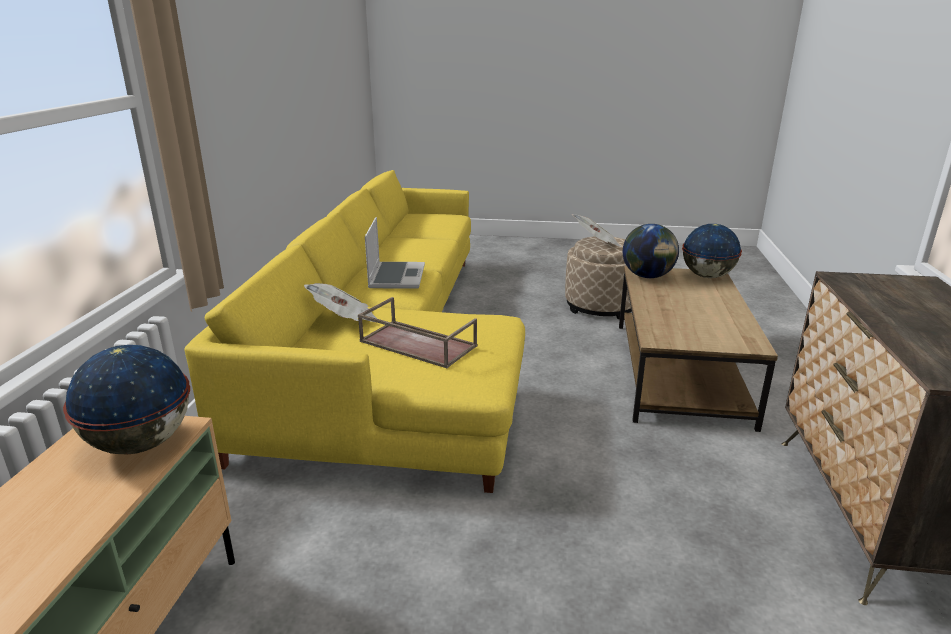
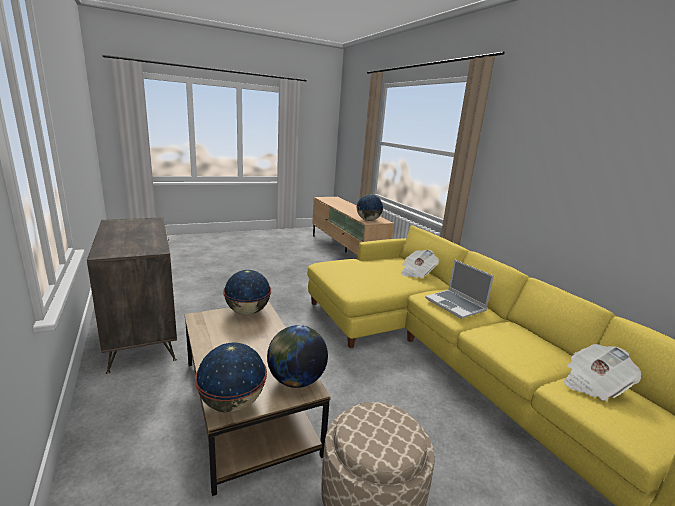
camera: 145 degrees right, 5 degrees down
brown tray [358,297,477,368] -> none
newspaper [572,214,622,247] -> newspaper moved to [564,344,641,401]
none -> globe [223,270,271,315]

